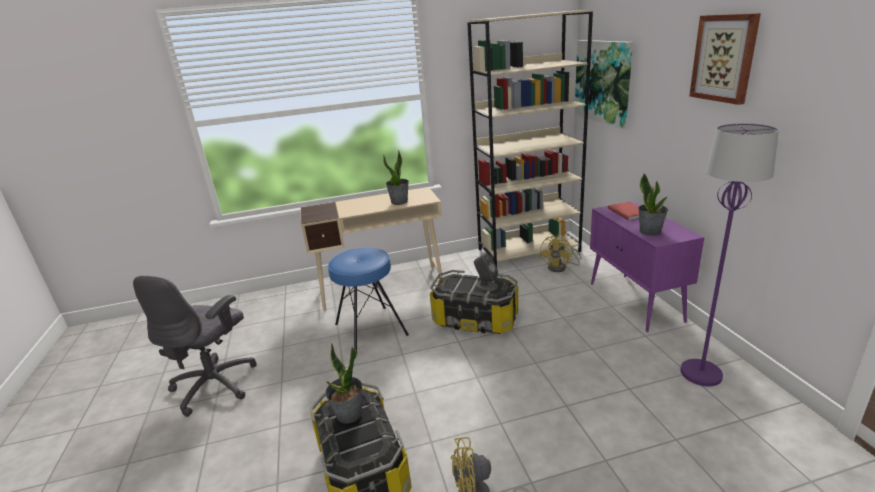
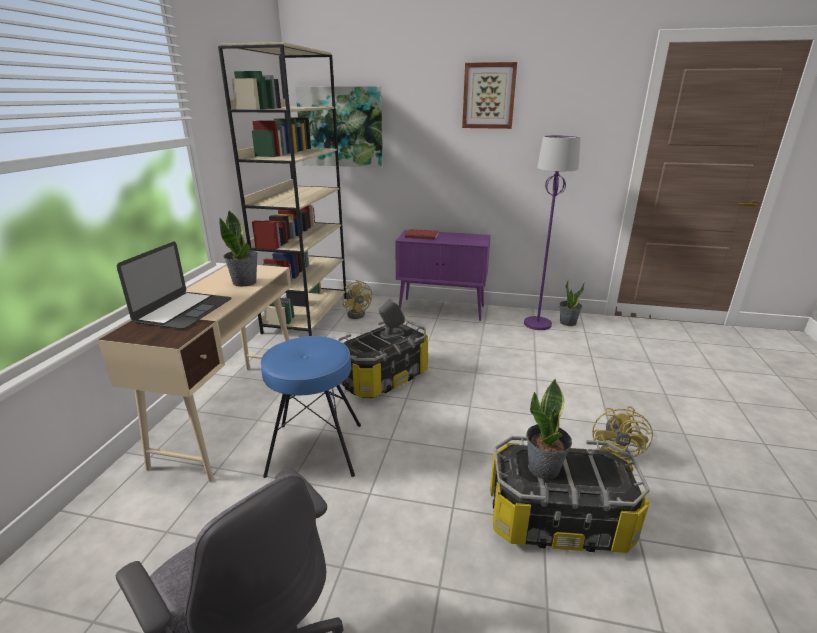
camera: 65 degrees left, 0 degrees up
potted plant [638,173,668,236] -> potted plant moved to [559,281,585,326]
none -> laptop [117,242,231,329]

